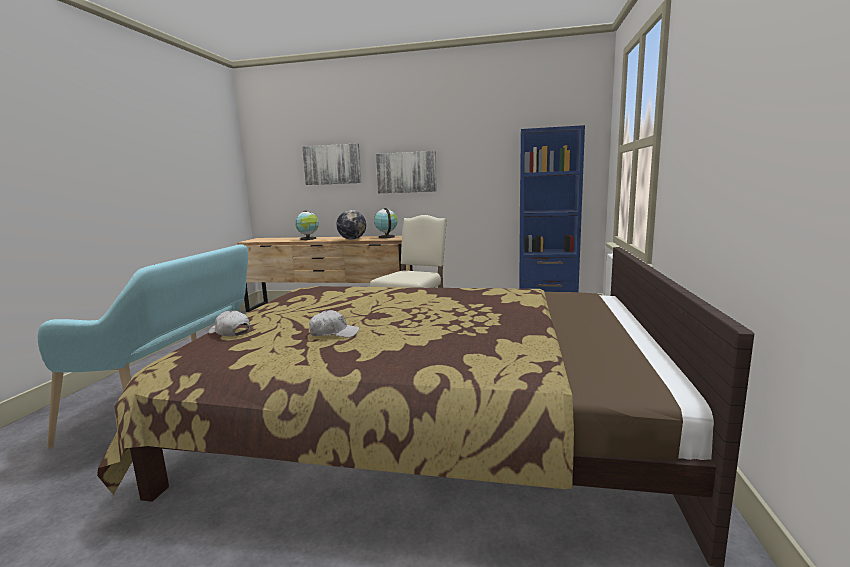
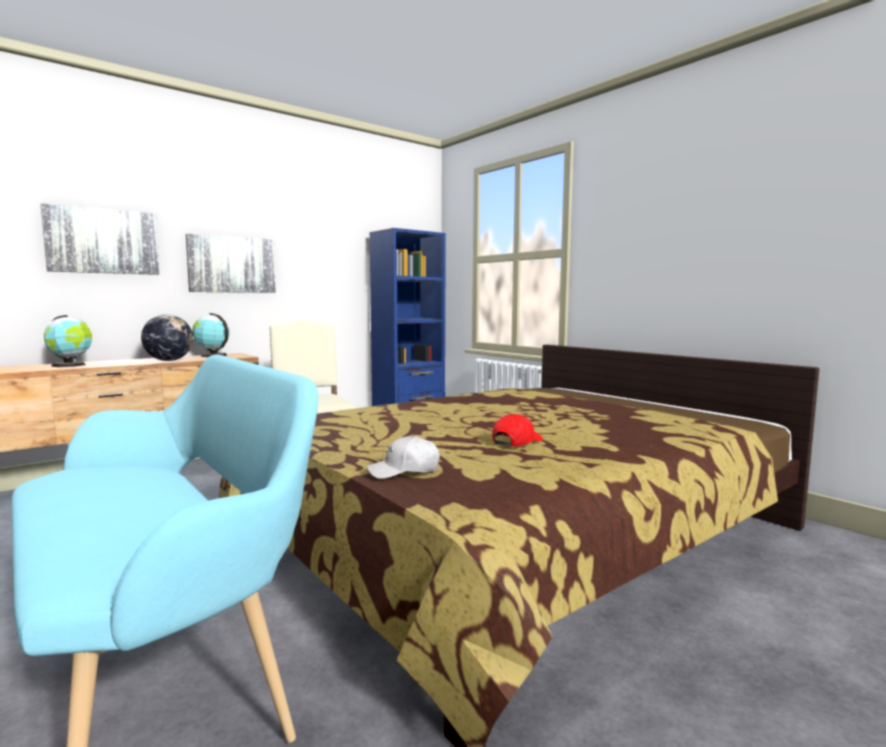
camera: 50 degrees left, 5 degrees down
white cap [309,310,360,338] -> red cap [493,414,543,446]

